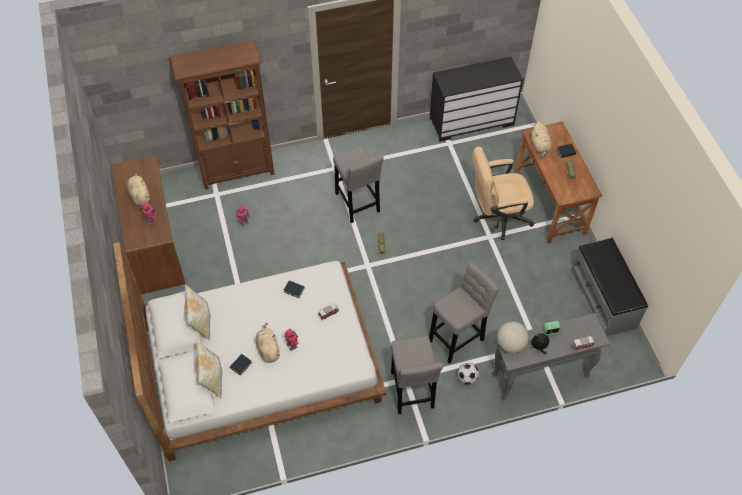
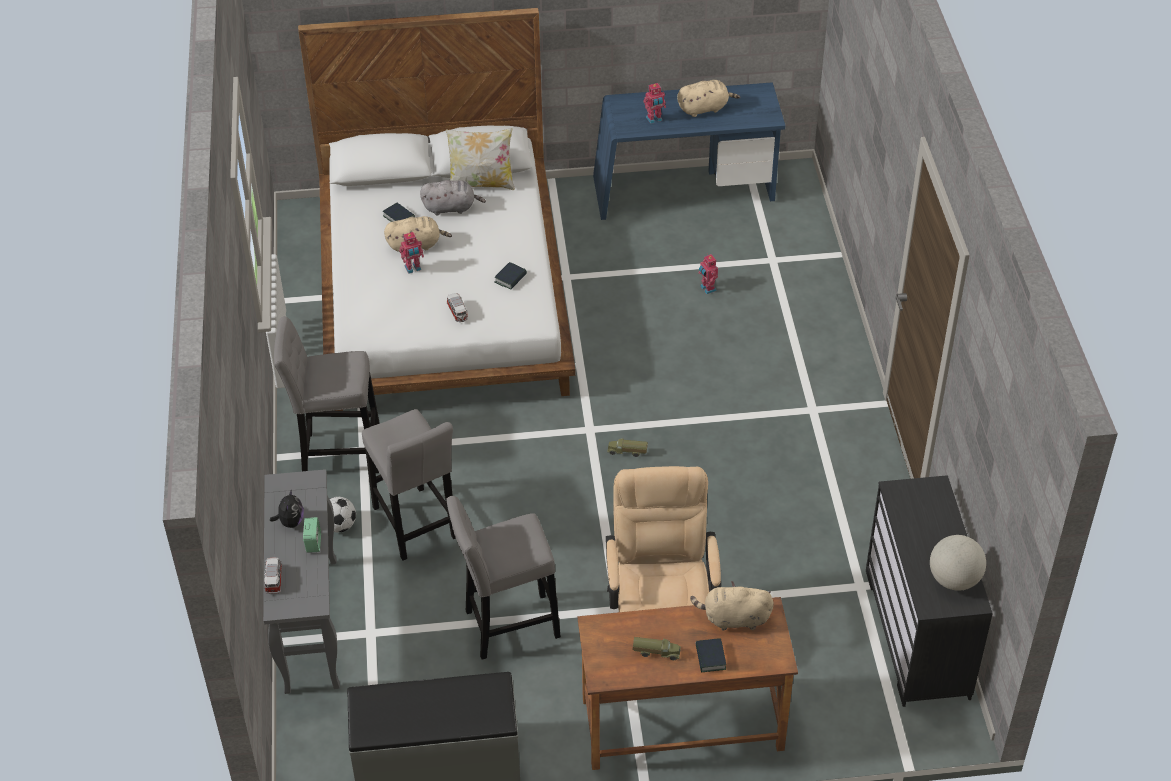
camera: 100 degrees right, 10 degrees down
brown desk [111,155,186,294] -> blue desk [593,82,785,220]
brown bookcase [170,40,275,190] -> none
pillow [196,340,222,398] -> none
grey stool [333,145,384,223] -> grey stool moved to [446,496,561,659]
globe [497,322,529,353] -> globe moved to [930,535,986,591]
none -> grey plush toy [420,180,486,216]

